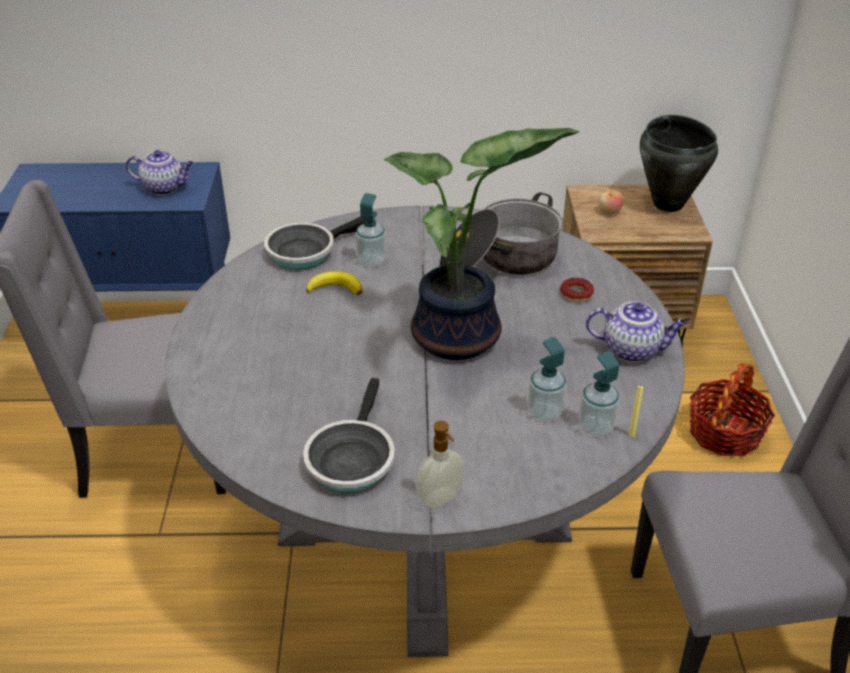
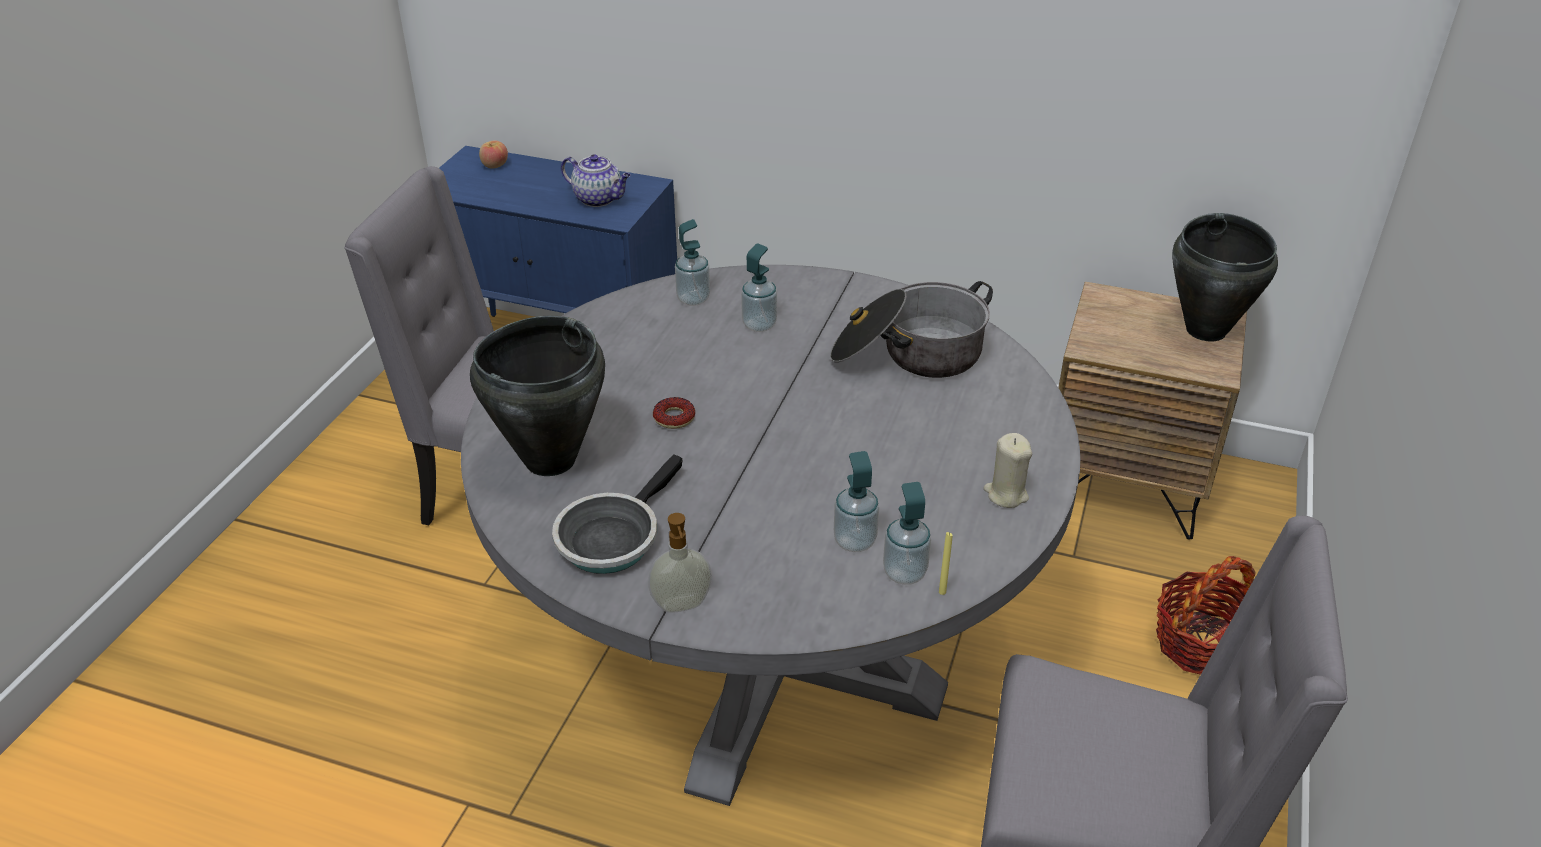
camera: 20 degrees right, 0 degrees up
frying pan [264,216,367,269] -> soap dispenser [675,219,710,306]
banana [306,271,362,295] -> none
potted plant [384,128,579,360] -> none
donut [560,278,594,302] -> donut moved to [653,397,695,429]
teapot [586,301,687,362] -> beige candle [984,433,1032,508]
apple [599,190,624,215] -> apple moved to [479,140,508,169]
none -> black cooking pot [470,315,605,476]

